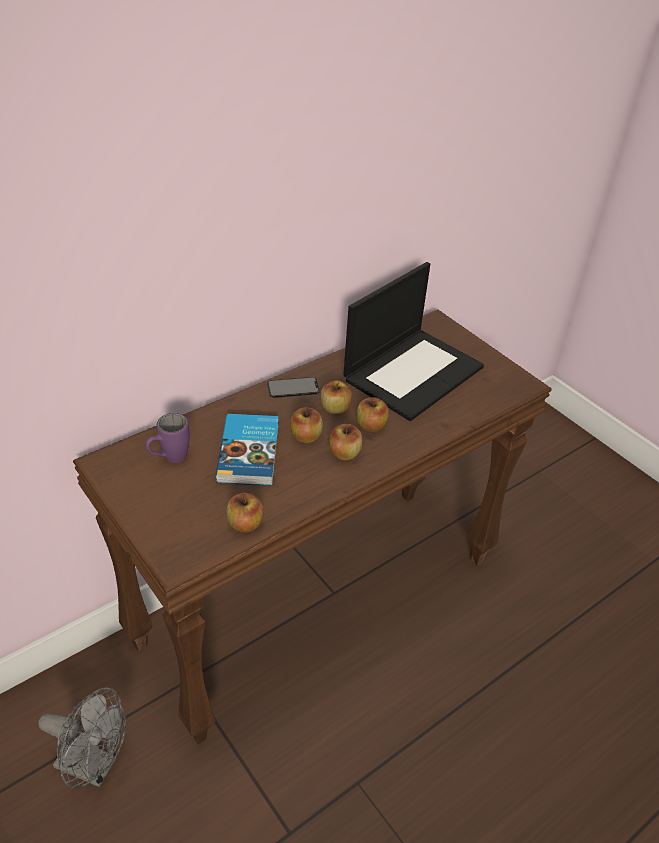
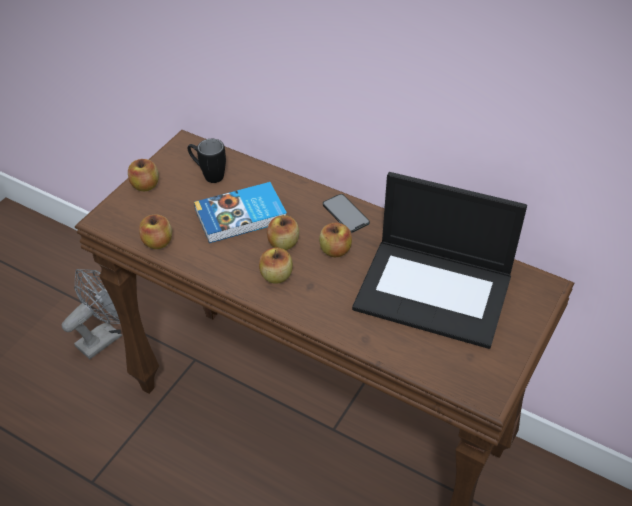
camera: 70 degrees right, 5 degrees up
grey fan [38,687,126,789] -> grey fan turned 135 degrees counterclockwise [62,269,122,359]
purple mug [146,413,190,463] -> black mug [188,139,226,183]
apple [356,397,389,432] -> apple moved to [128,159,159,191]

